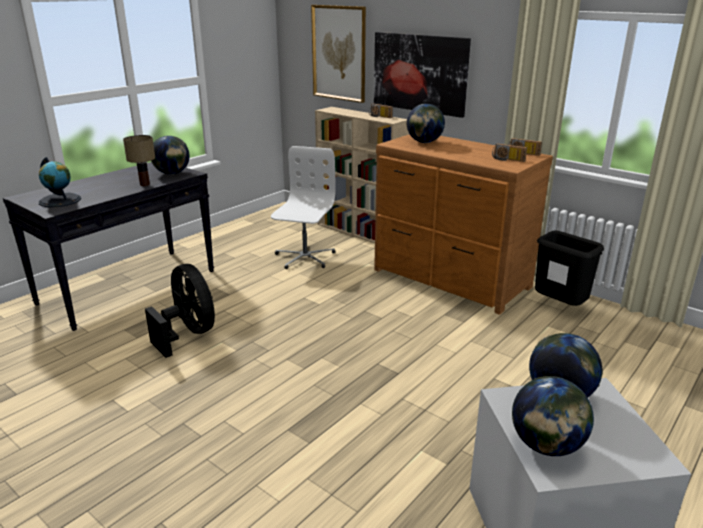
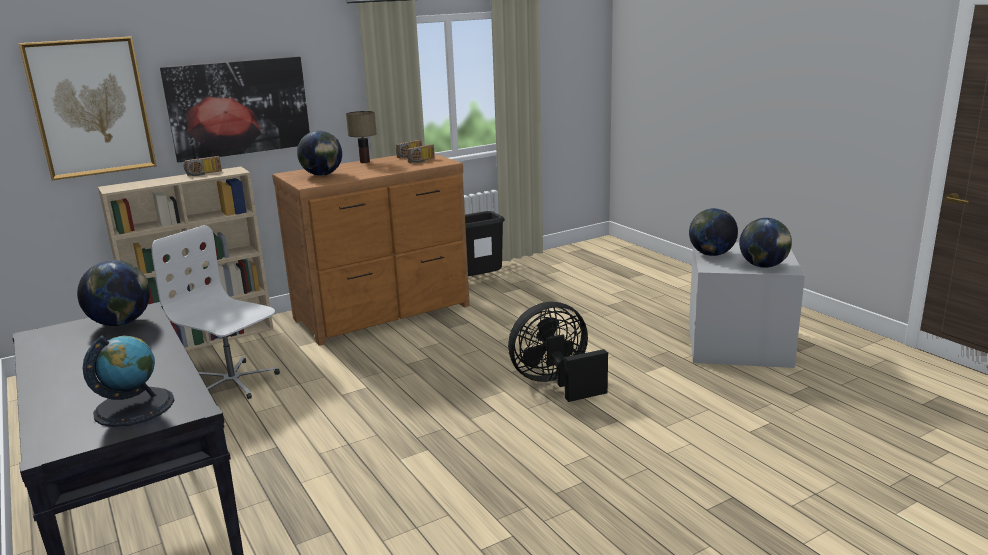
camera: 70 degrees left, 5 degrees down
table lamp [123,135,155,186] -> table lamp moved to [346,111,377,163]
black fan [145,264,215,358] -> black fan moved to [508,302,608,402]

